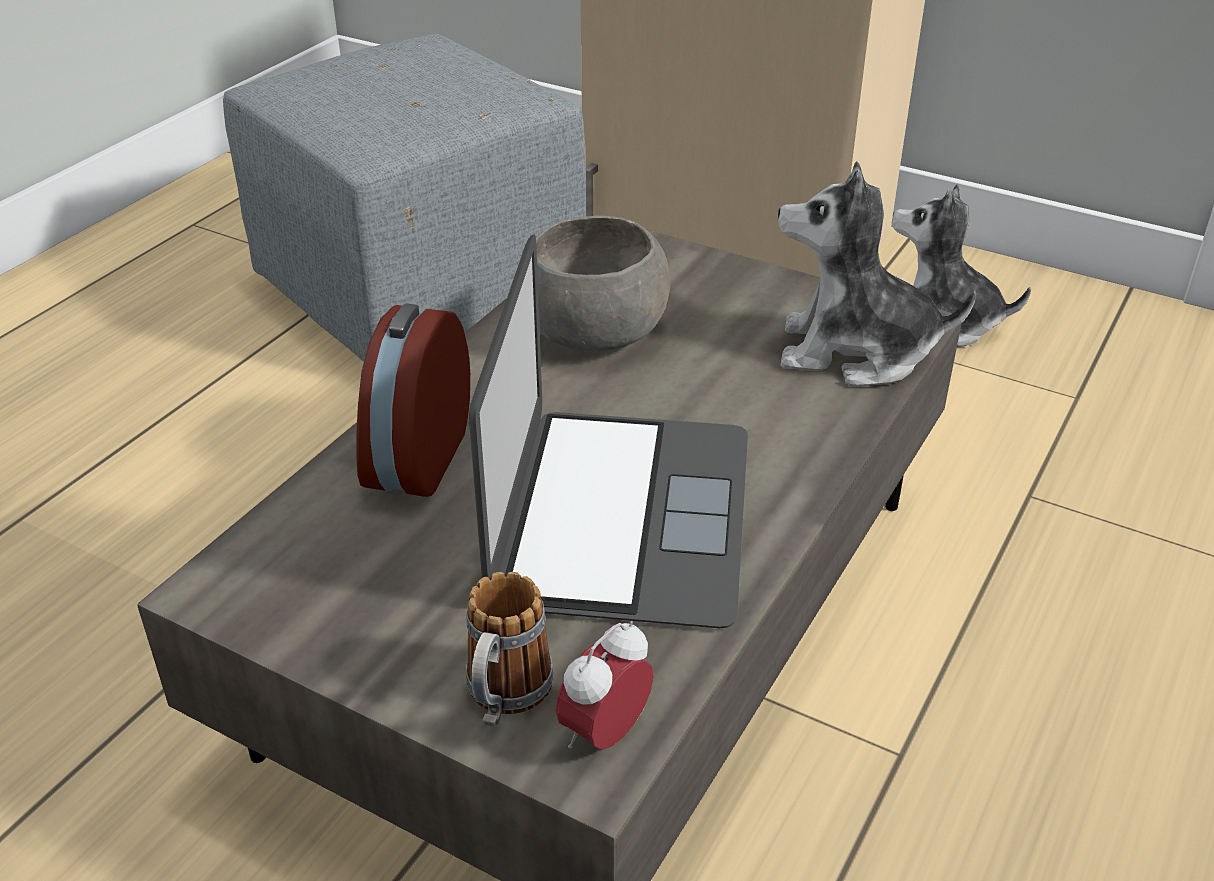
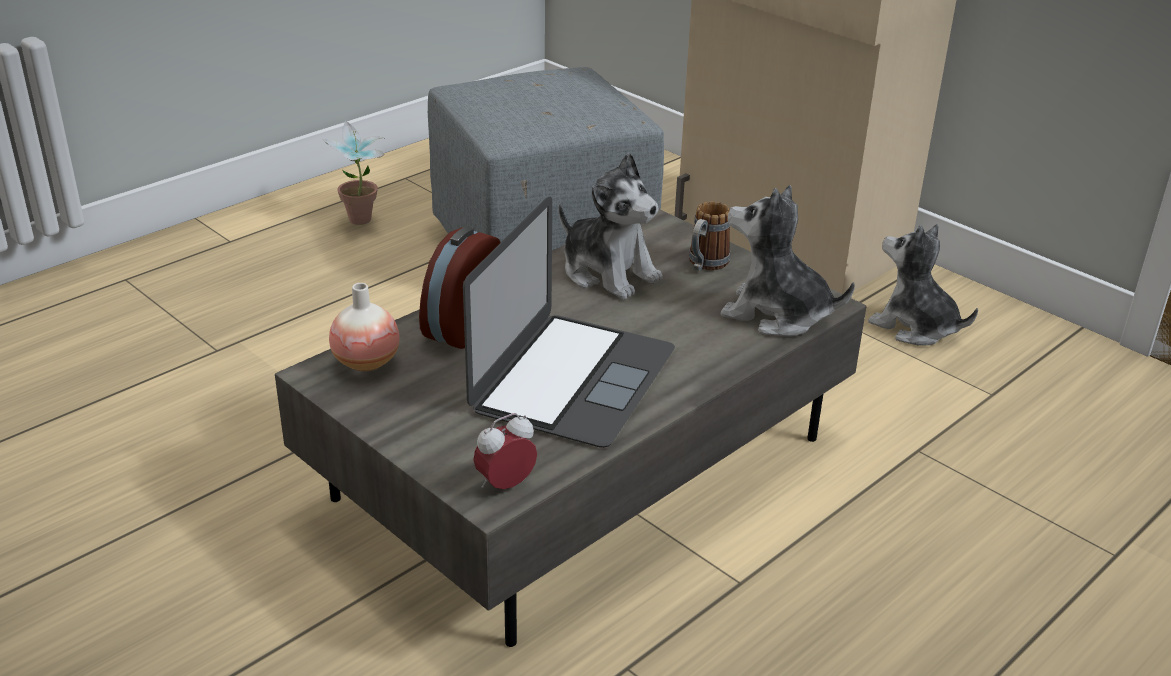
camera: 15 degrees right, 5 degrees down
mug [466,572,554,727] -> mug moved to [689,201,730,271]
grey bowl [536,216,670,352] -> plush toy [559,153,663,300]
none -> potted plant [323,120,386,225]
none -> vase [329,283,399,371]

